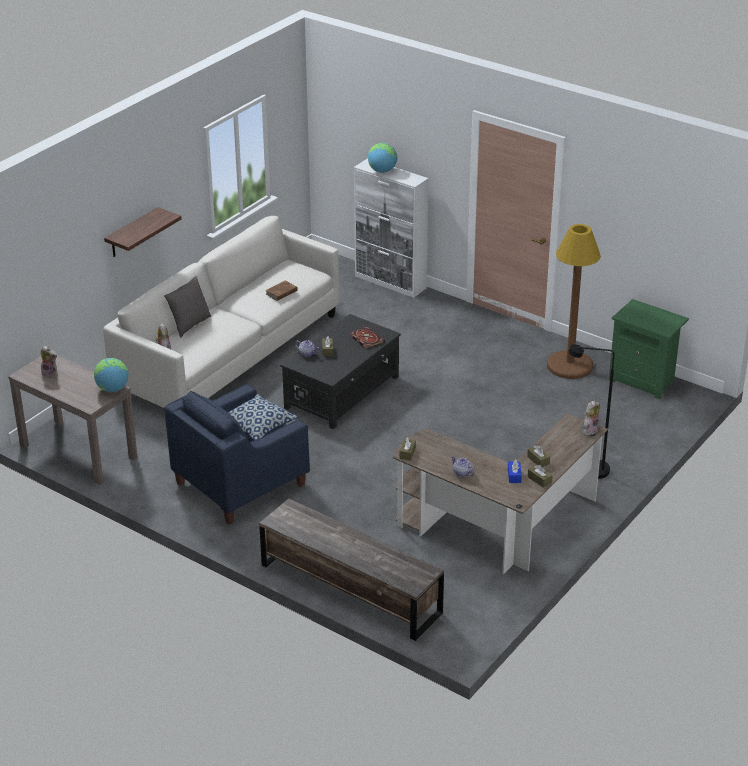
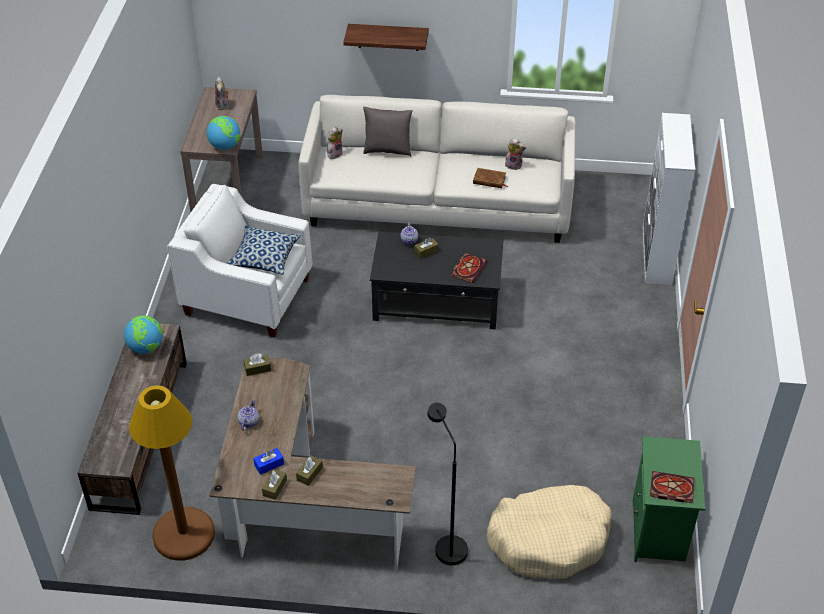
camera: 60 degrees right, 10 degrees up
blue armchair [164,384,310,525] -> white armchair [167,184,313,338]
globe [368,143,397,173] -> globe moved to [124,316,163,354]
brown floor lamp [547,224,601,379] -> brown floor lamp moved to [129,385,215,561]
plush toy [582,400,600,435] -> plush toy moved to [505,138,526,170]
none -> beige dog bed [486,485,612,579]
none -> book [650,471,694,503]

